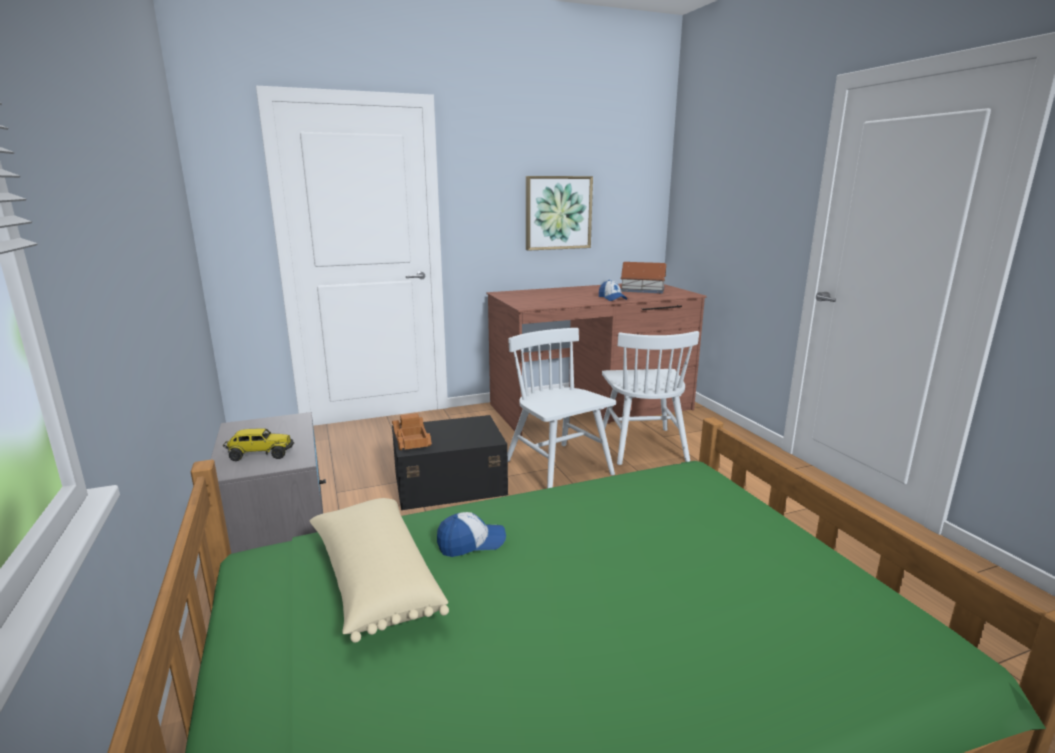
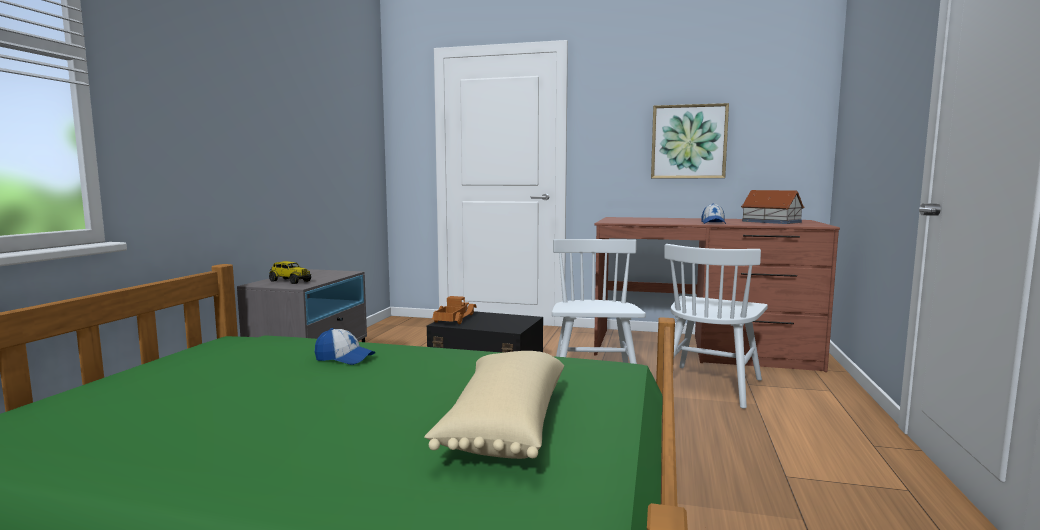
camera: 35 degrees right, 10 degrees down
beige pillow [310,498,449,643] -> beige pillow moved to [424,351,564,459]

